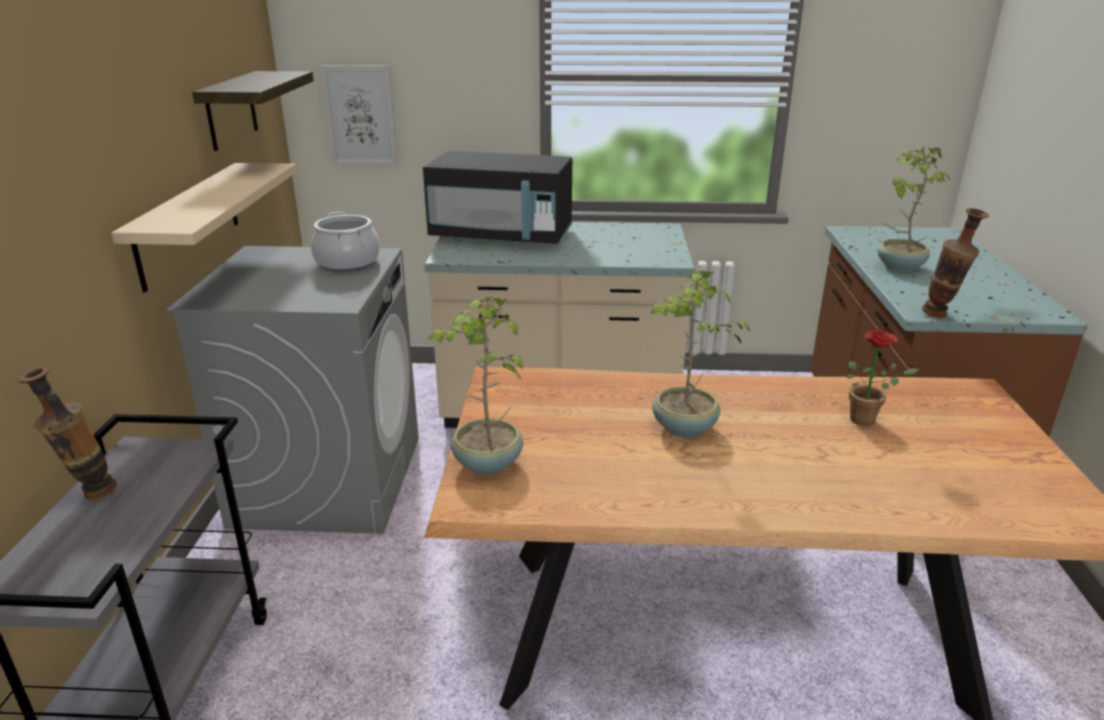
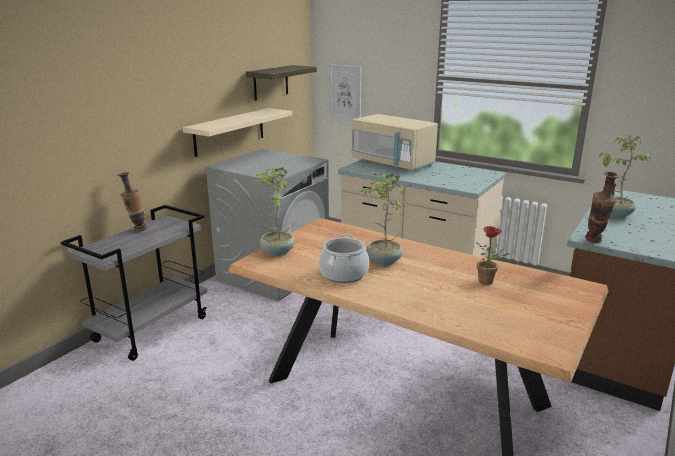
camera: 30 degrees right, 5 degrees down
cooking pot [311,212,380,271] -> cooking pot moved to [319,234,369,283]
black microwave [423,151,572,245] -> beige microwave [352,114,438,172]

